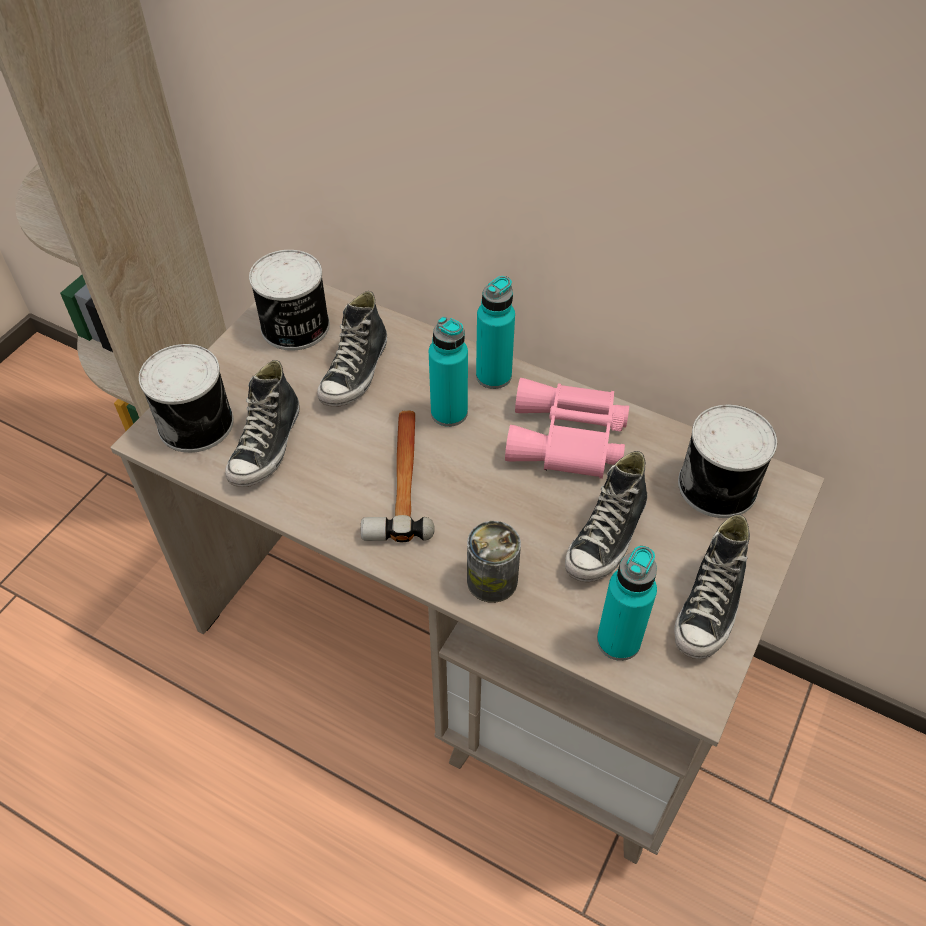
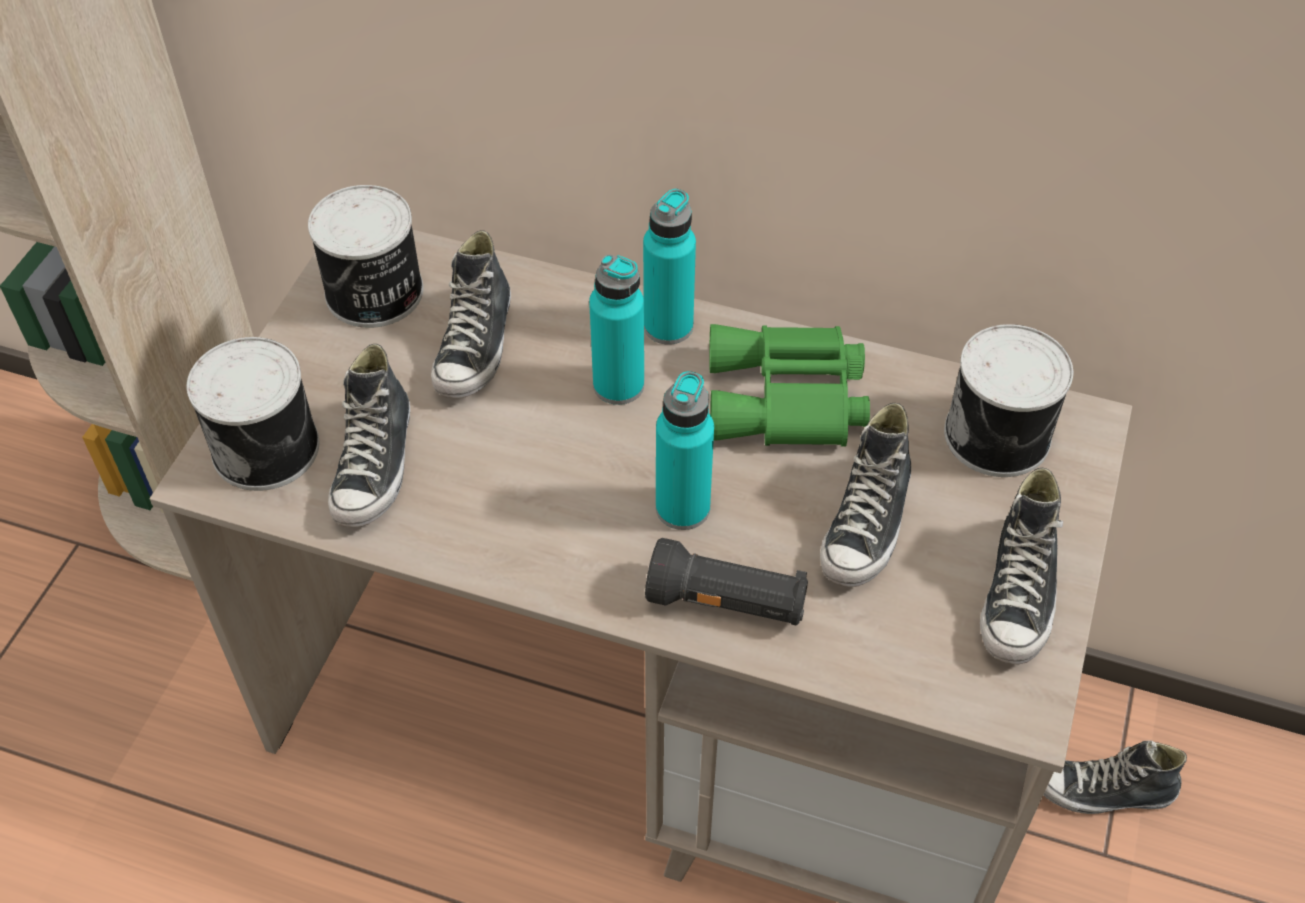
camera: 10 degrees left, 0 degrees up
hammer [361,410,435,542] -> none
can [467,521,521,603] -> black flashlight [645,538,808,626]
pink binoculars [505,378,629,479] -> green binoculars [709,324,870,447]
turquoise bottle [597,546,657,661] -> turquoise bottle moved to [656,371,714,530]
none -> shoe [1043,740,1187,814]

